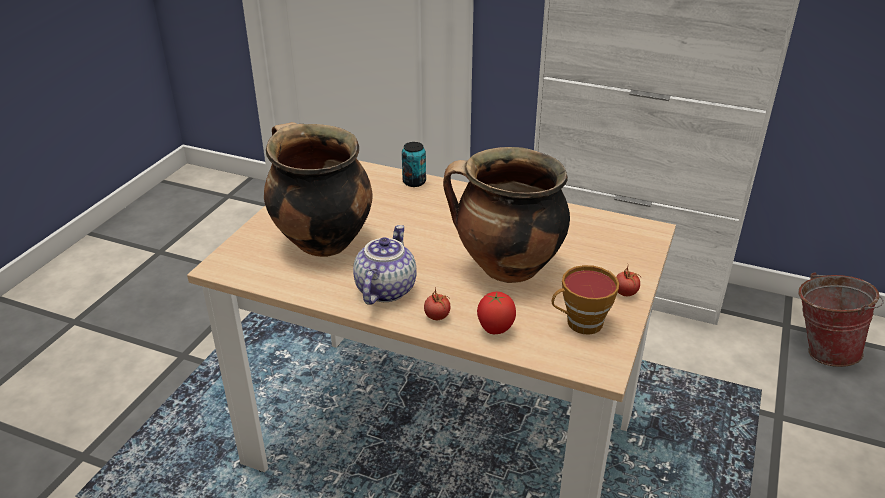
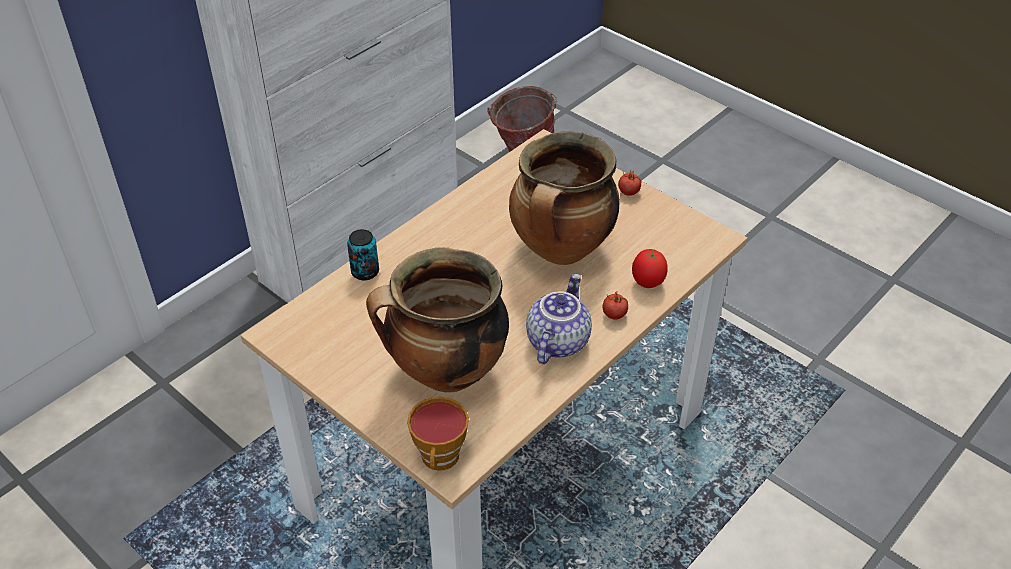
camera: 70 degrees left, 10 degrees up
teapot [353,225,417,305] -> teapot turned 75 degrees clockwise [526,274,592,364]
cup [552,265,619,335] -> cup moved to [407,397,469,471]

